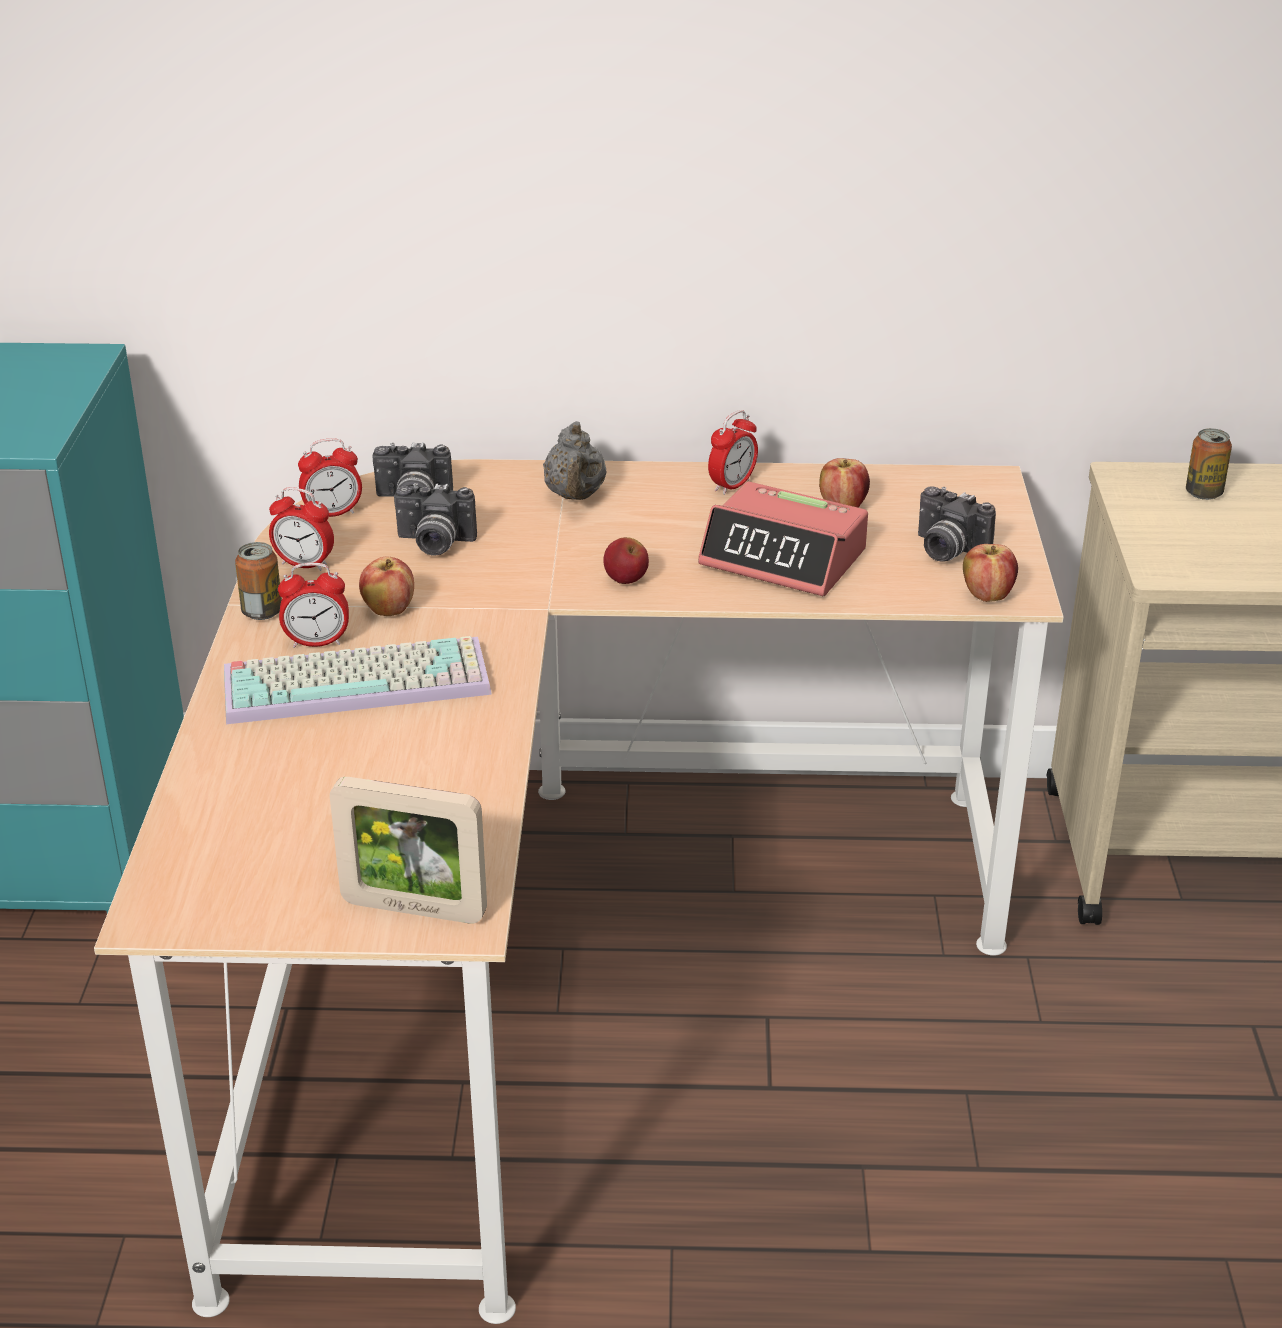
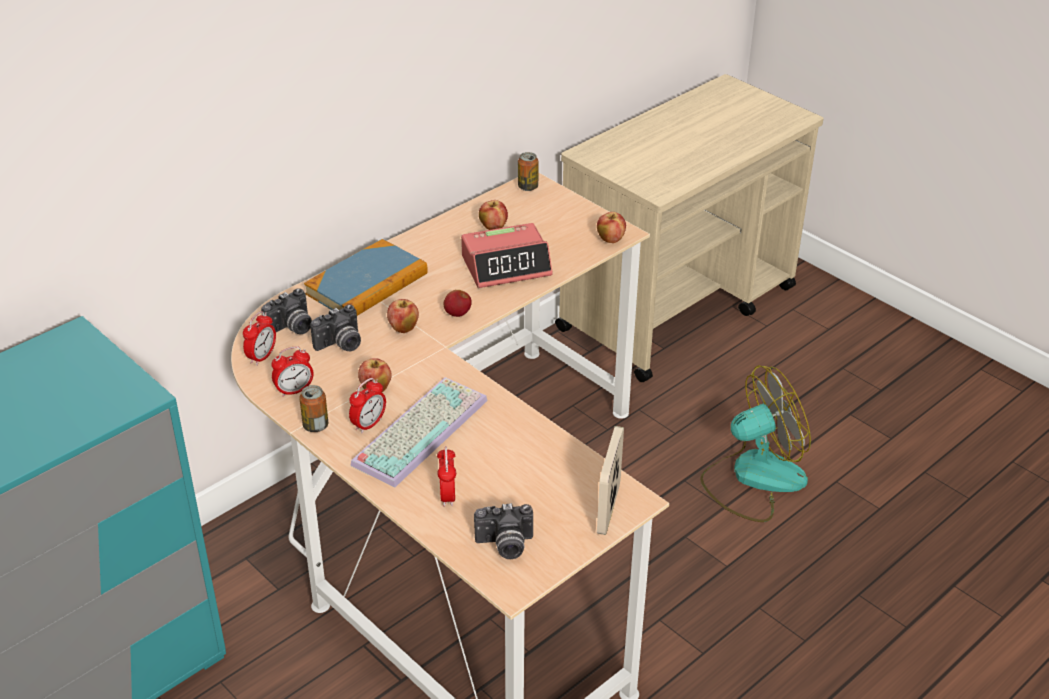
camera: 45 degrees left, 5 degrees up
picture frame [330,777,487,924] -> picture frame turned 135 degrees clockwise [597,426,624,535]
grey teapot [543,421,606,500] -> book [304,239,428,316]
alarm clock [708,410,758,495] -> alarm clock moved to [437,446,456,507]
camera [918,487,996,562] -> camera moved to [474,503,533,559]
can [1186,428,1232,500] -> can moved to [518,152,538,191]
none -> apple [387,299,419,333]
none -> fan [700,365,811,522]

